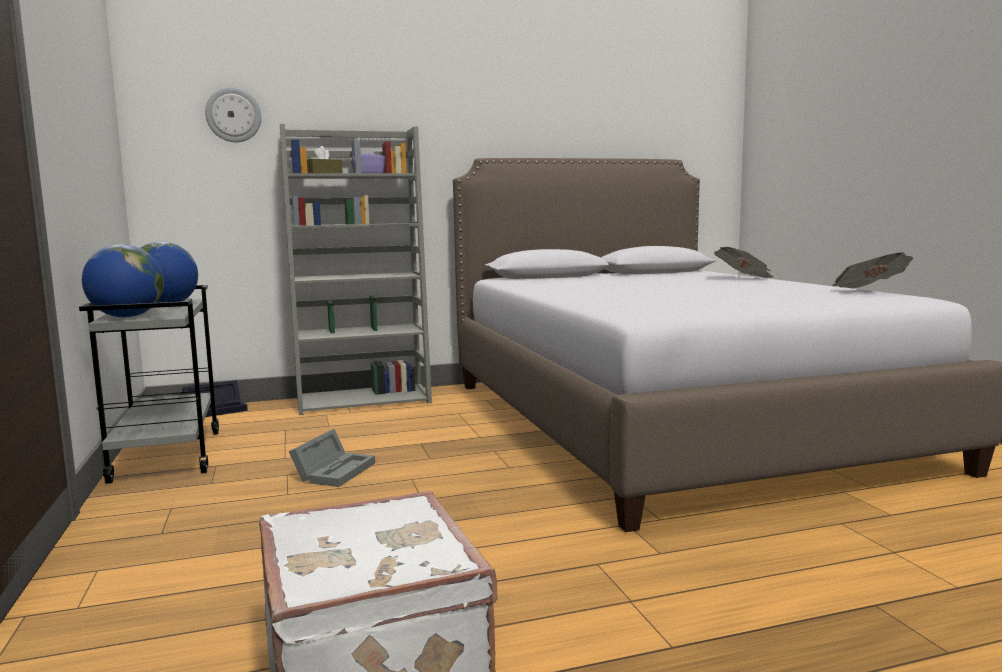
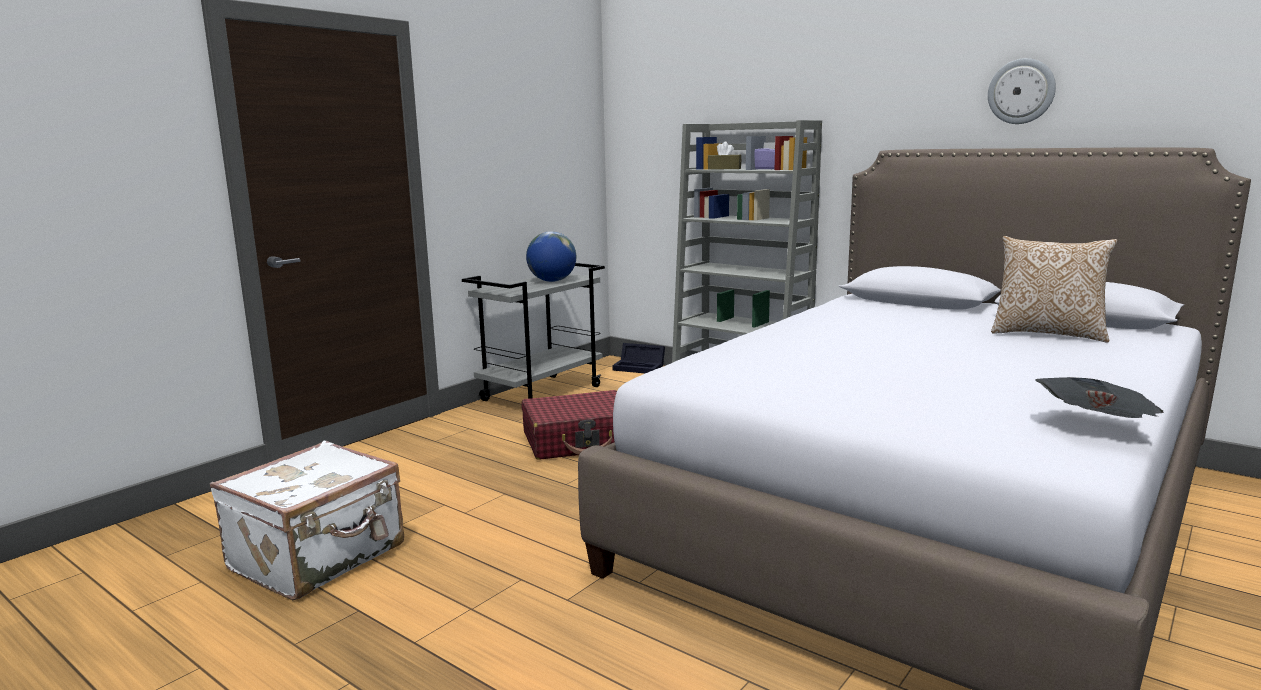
camera: 55 degrees right, 5 degrees up
globe [82,245,164,317] -> none
wall clock [205,87,262,142] -> wall clock moved to [988,58,1056,124]
grey storage box [289,429,375,487] -> red suitcase [521,390,617,460]
newspaper [714,247,773,278] -> none
none -> pillow [991,236,1118,343]

